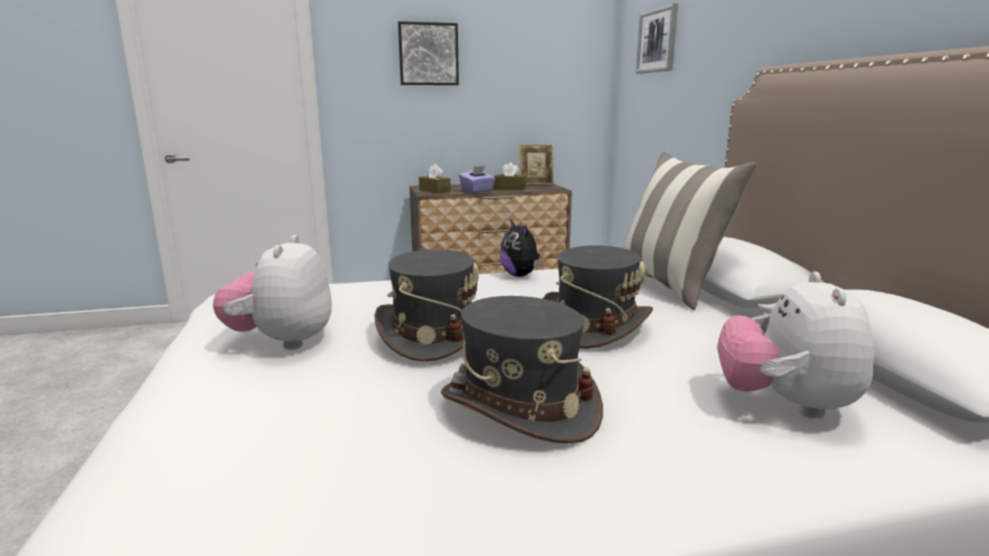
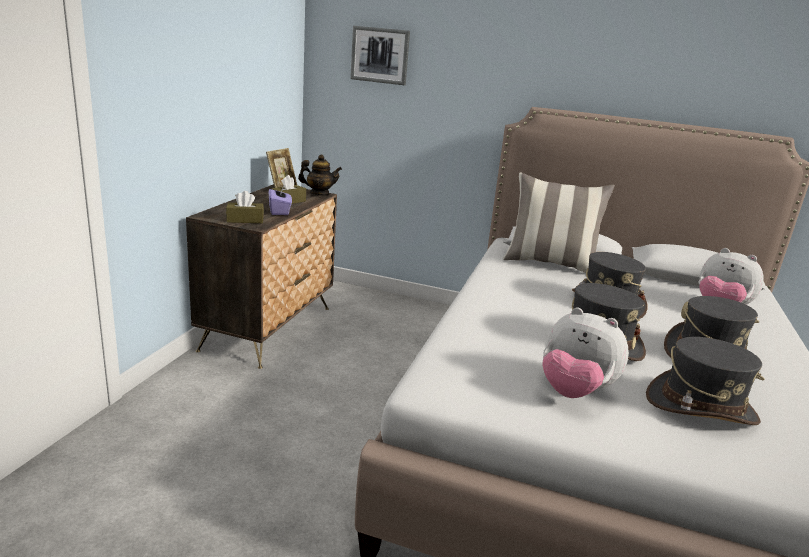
camera: 60 degrees left, 5 degrees up
picture [398,21,459,85] -> none
plush toy [500,219,543,277] -> none
none -> teapot [298,154,342,196]
none -> grey hat [646,337,765,425]

